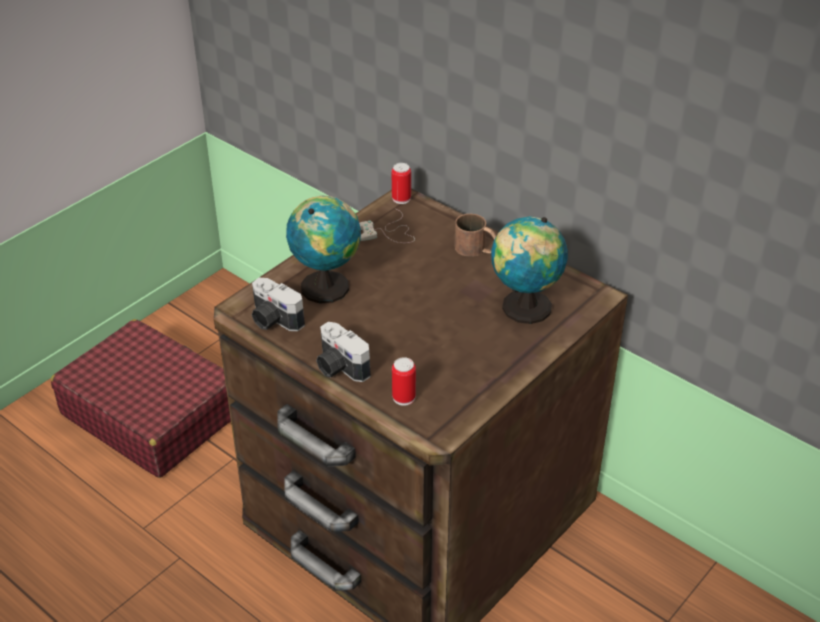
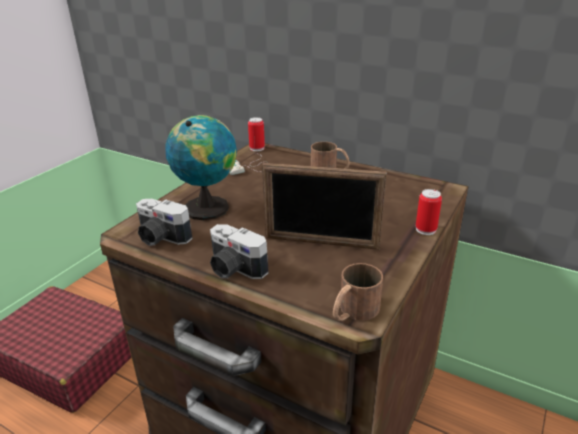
camera: 10 degrees left, 10 degrees down
can [392,357,416,406] -> can moved to [416,189,442,235]
globe [491,216,568,324] -> none
none -> picture frame [262,163,387,250]
none -> brown mug [333,263,383,321]

